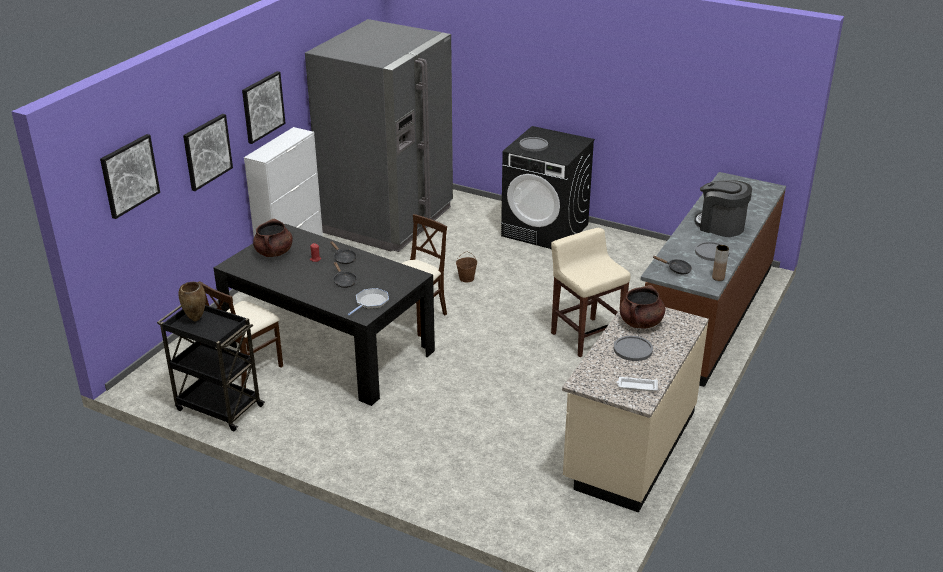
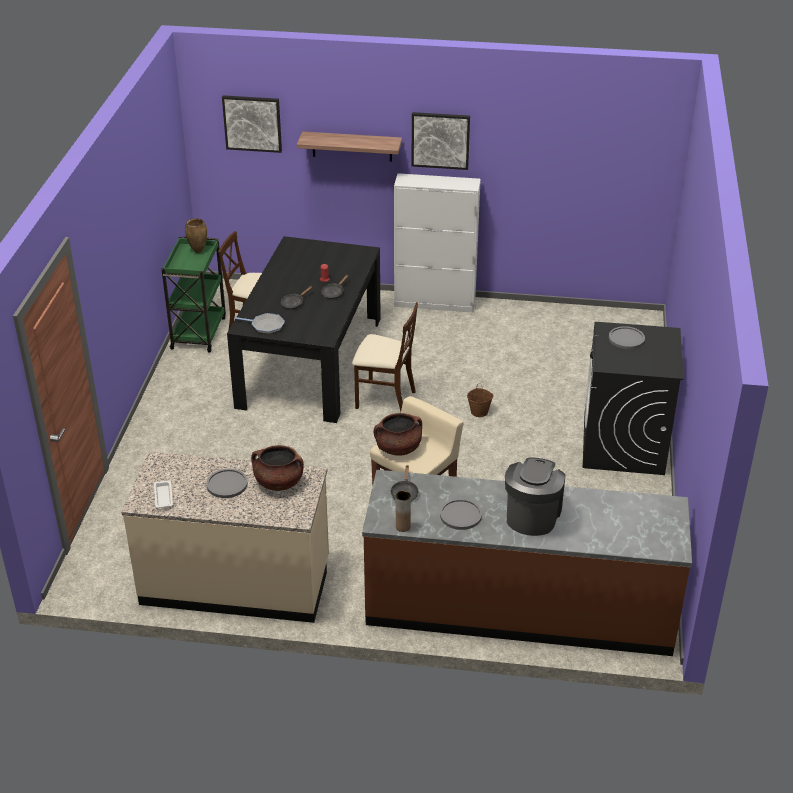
camera: 70 degrees right, 5 degrees up
black cart [157,305,265,431] -> green cart [161,236,226,352]
picture [183,114,233,191] -> shelf [297,131,402,162]
brown cooking pot [253,219,293,257] -> brown cooking pot moved to [373,413,422,456]
grey fridge [305,19,453,252] -> none

